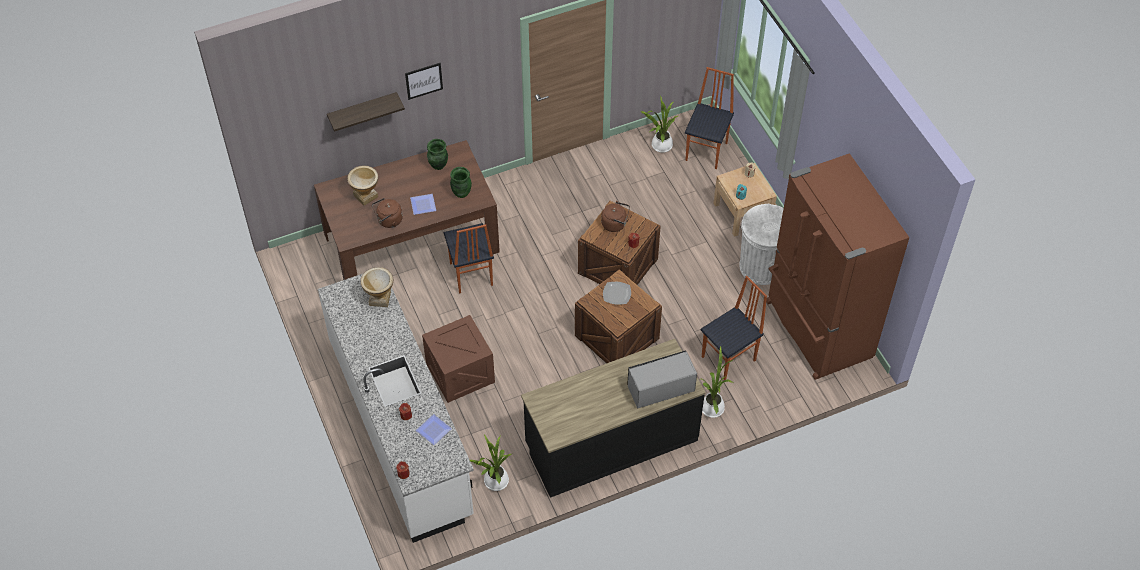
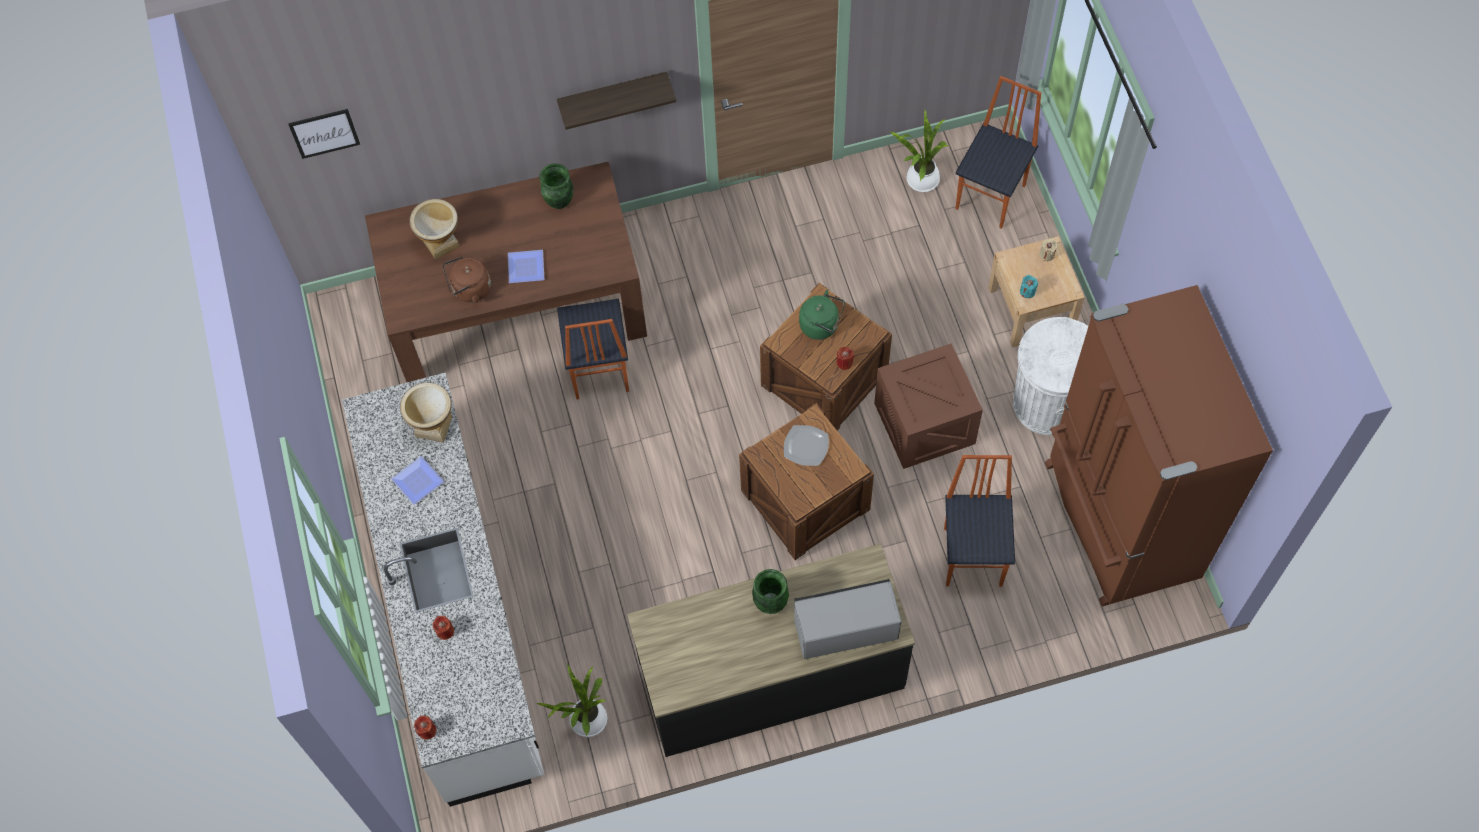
camera: 10 degrees right, 10 degrees up
shelf [327,92,405,132] -> shelf moved to [557,72,676,130]
picture [405,63,443,100] -> picture moved to [288,109,360,159]
plate [416,414,452,445] -> plate moved to [391,456,444,505]
crate [422,315,495,403] -> crate moved to [874,343,983,469]
green vase [450,167,472,198] -> green vase moved to [752,569,789,614]
brown kettle [601,201,630,232] -> green kettle [799,290,845,340]
chair [701,276,767,380] -> chair turned 60 degrees counterclockwise [944,455,1015,587]
potted plant [702,345,733,418] -> none

